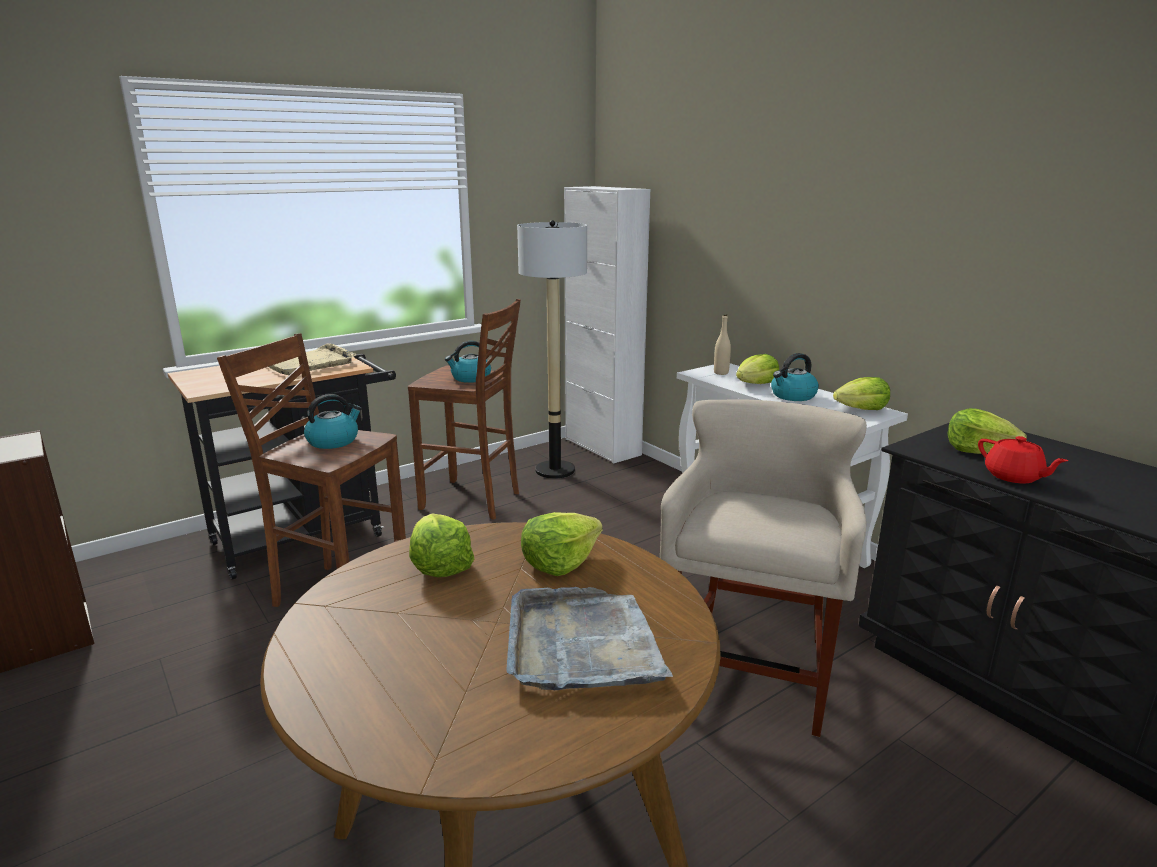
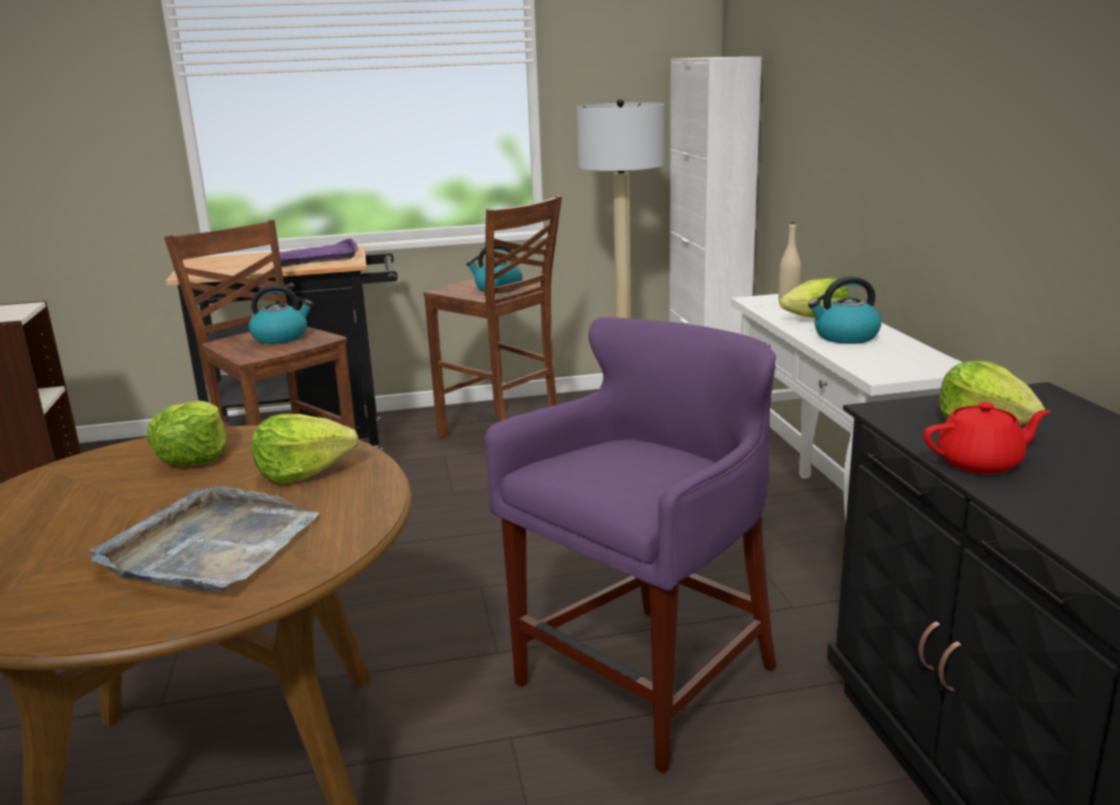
camera: 25 degrees right, 0 degrees up
beige tray [269,344,356,375] -> purple tray [280,238,358,267]
beige stool [660,399,867,737] -> purple stool [485,317,777,774]
lettuce [833,377,890,410] -> none
red teapot [978,436,1068,483] -> red teapot turned 90 degrees counterclockwise [924,402,1051,474]

